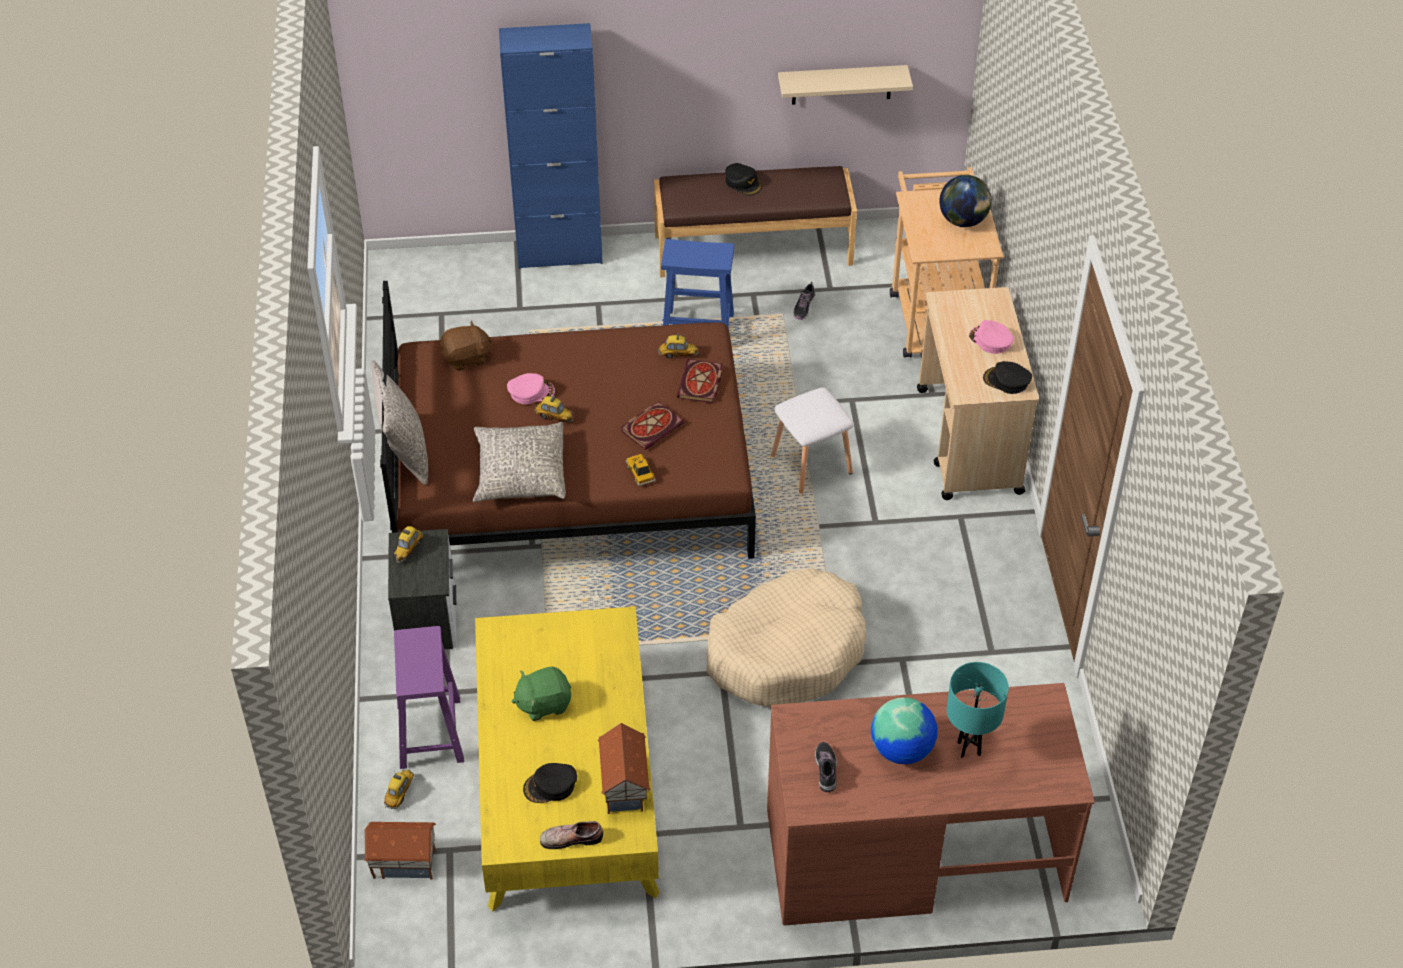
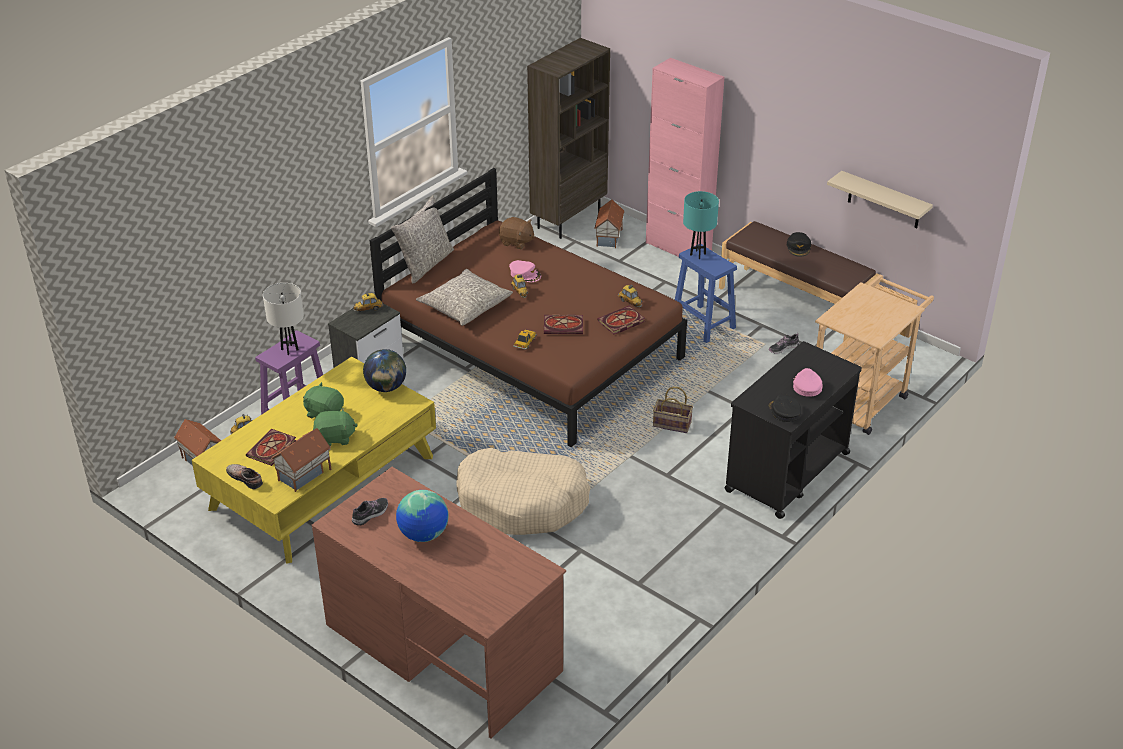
camera: 45 degrees right, 10 degrees down
blue cabinet [499,23,603,269] -> pink cabinet [646,58,724,257]
black cap [523,763,577,803] -> book [246,429,296,466]
white stool [771,387,854,494] -> basket [653,387,693,433]
beige cart [917,287,1039,500] -> black cart [724,341,862,519]
globe [939,175,992,227] -> globe moved to [363,349,406,392]
turquoise table lamp [947,662,1009,758] -> turquoise table lamp moved to [683,191,719,259]
none -> white table lamp [263,283,304,355]
none -> green plush toy [313,407,358,446]
none -> brown bookcase [527,38,610,239]
none -> toy house [594,199,625,248]

